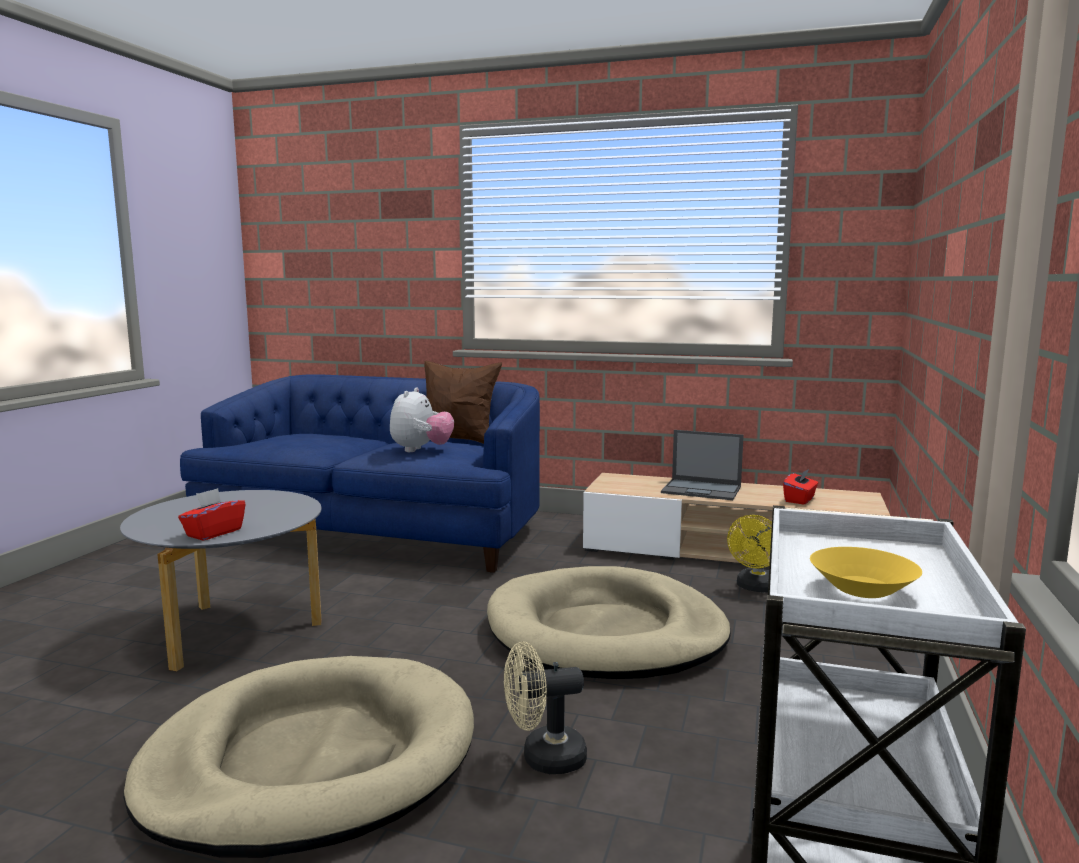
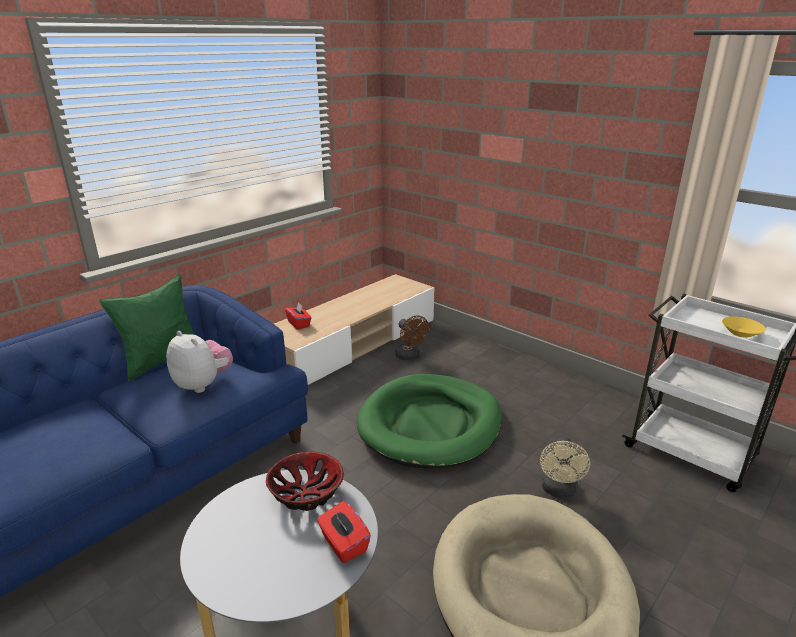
camera: 65 degrees left, 15 degrees up
brown pillow [424,361,502,444] -> green pillow [99,275,194,381]
beige dog bed [487,566,731,679] -> green dog bed [357,374,502,468]
laptop [661,430,744,500] -> none
yellow fan [727,515,772,592] -> brown fan [395,315,429,360]
red tissue box [783,469,818,505] -> red tissue box moved to [285,302,312,330]
none -> bowl [266,451,344,511]

